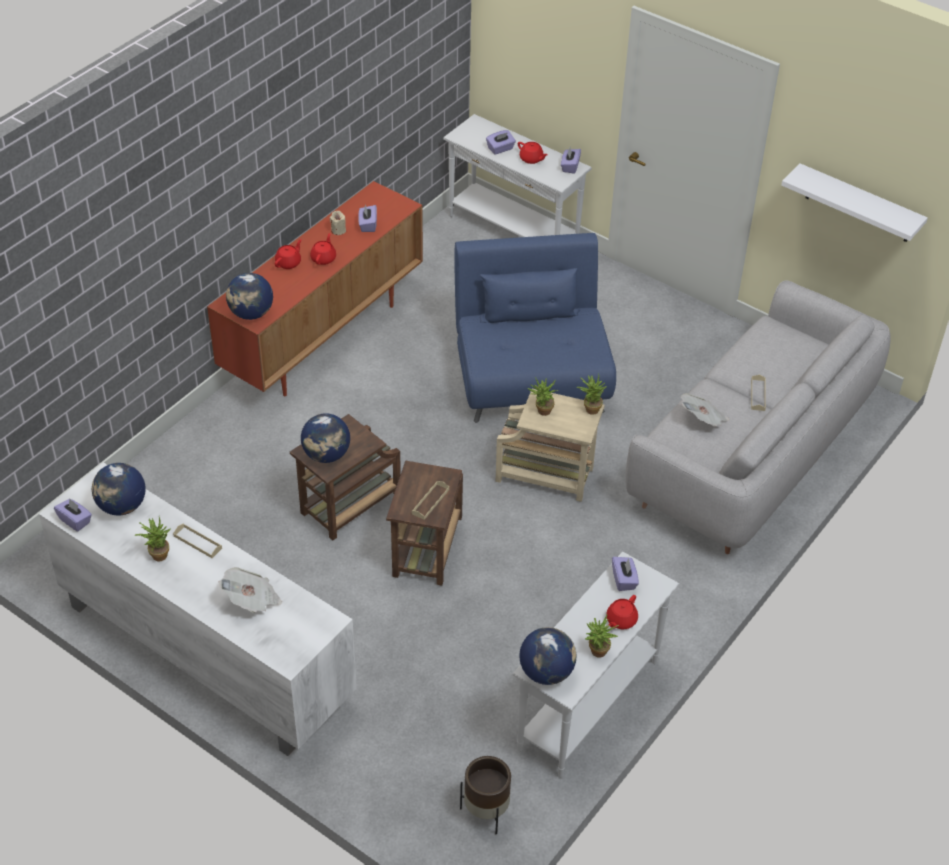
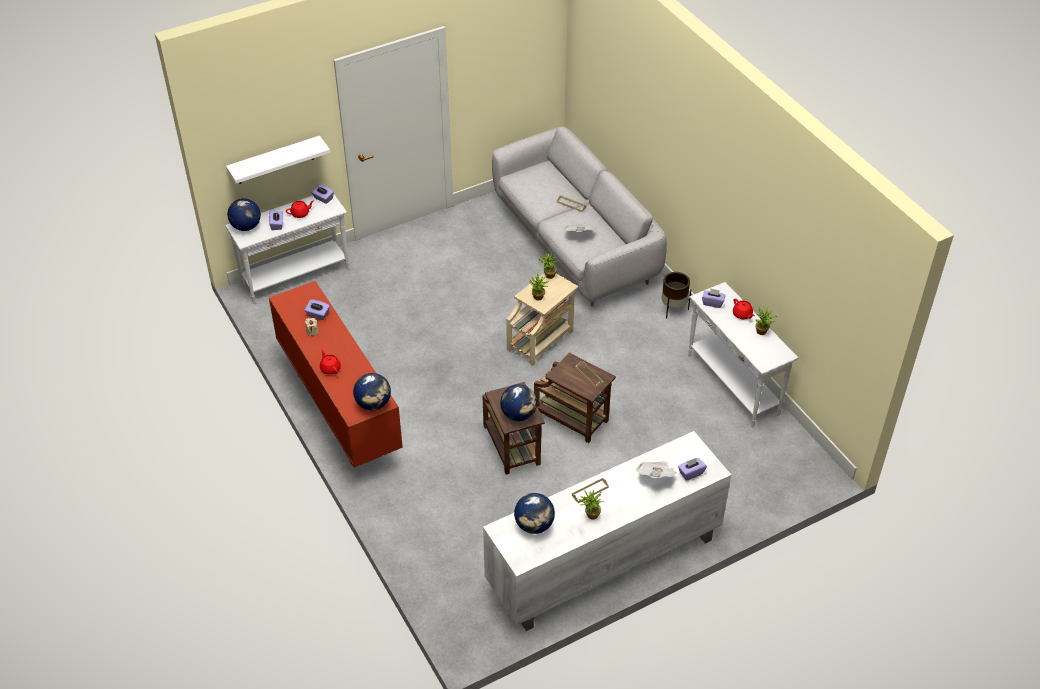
camera: 65 degrees left, 0 degrees up
purple tissue box [54,498,92,532] -> purple tissue box moved to [678,458,707,481]
red teapot [310,233,336,265] -> none
blue armchair [454,233,616,423] -> none
brown planter [460,756,511,834] -> brown planter moved to [662,272,691,319]
globe [519,627,577,685] -> globe moved to [227,198,261,231]
white shelf [781,163,928,242] -> white shelf moved to [226,136,330,184]

